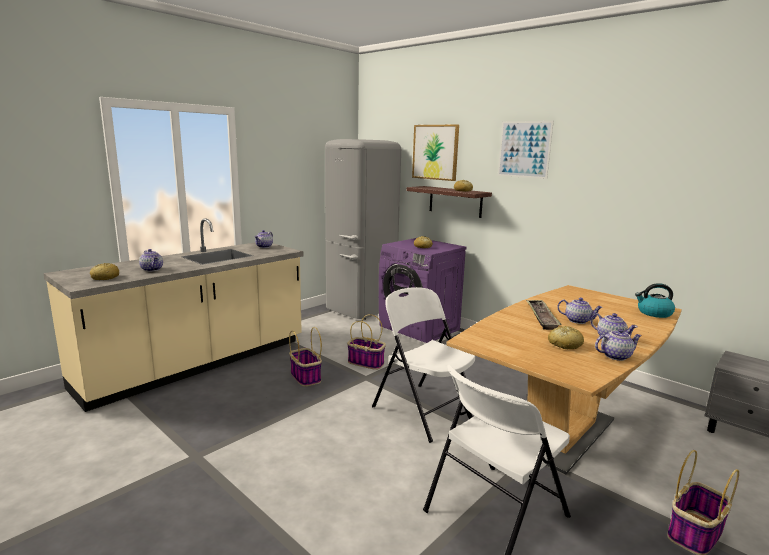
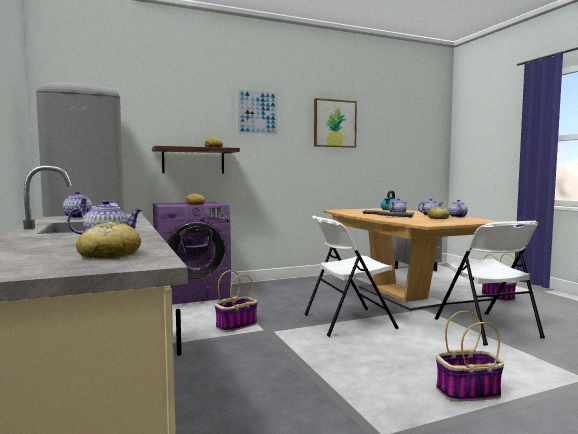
camera: 65 degrees left, 10 degrees down
basket [289,327,322,386] -> basket moved to [436,311,504,401]
picture [412,125,459,181] -> picture moved to [314,98,357,148]

